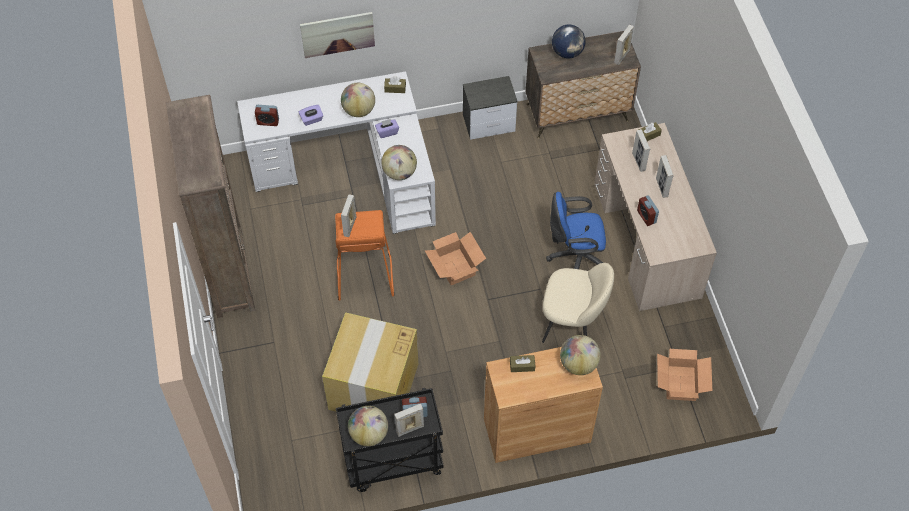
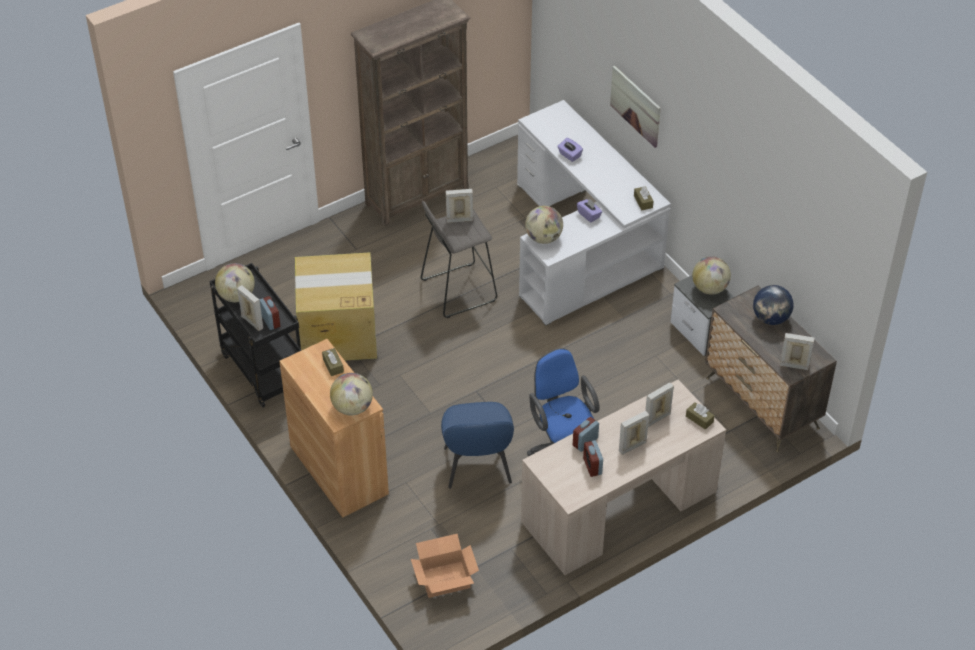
camera: 70 degrees right, 10 degrees down
alarm clock [255,105,279,126] -> alarm clock moved to [583,440,603,477]
orange stool [335,210,394,301] -> grey stool [421,201,497,318]
globe [341,83,375,117] -> globe moved to [692,256,731,295]
cardboard box [425,232,486,285] -> none
beige chair [542,263,614,343] -> blue chair [441,402,514,489]

